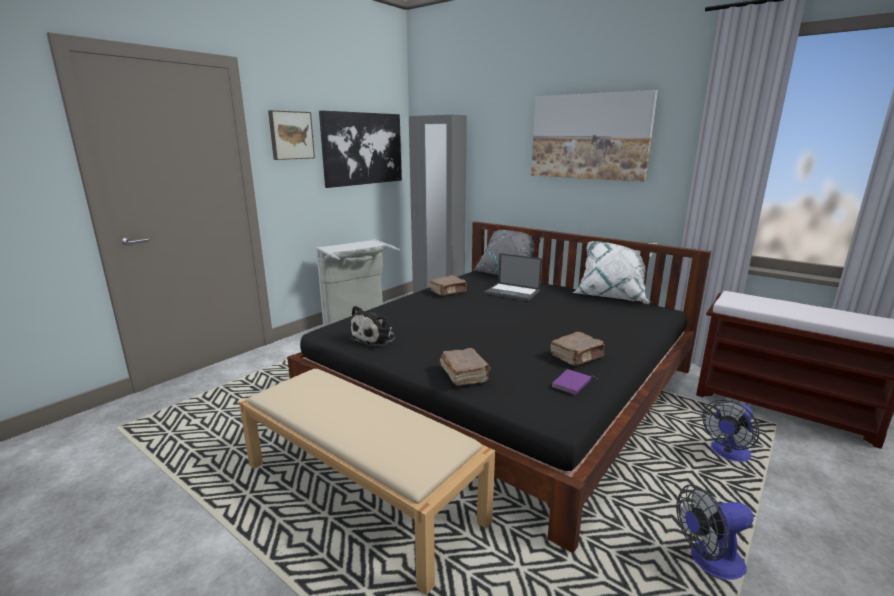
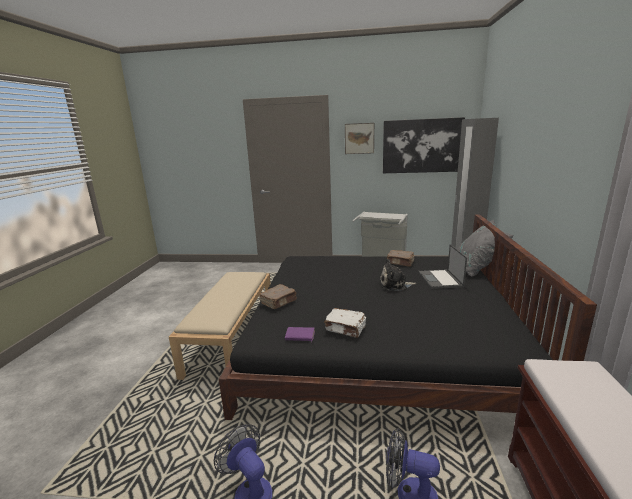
camera: 60 degrees right, 0 degrees up
plush toy [349,306,396,347] -> plush toy moved to [380,259,417,291]
picture [531,90,658,182] -> none
brown book [550,332,605,366] -> white book [324,308,366,338]
white pillow [572,241,657,302] -> none

